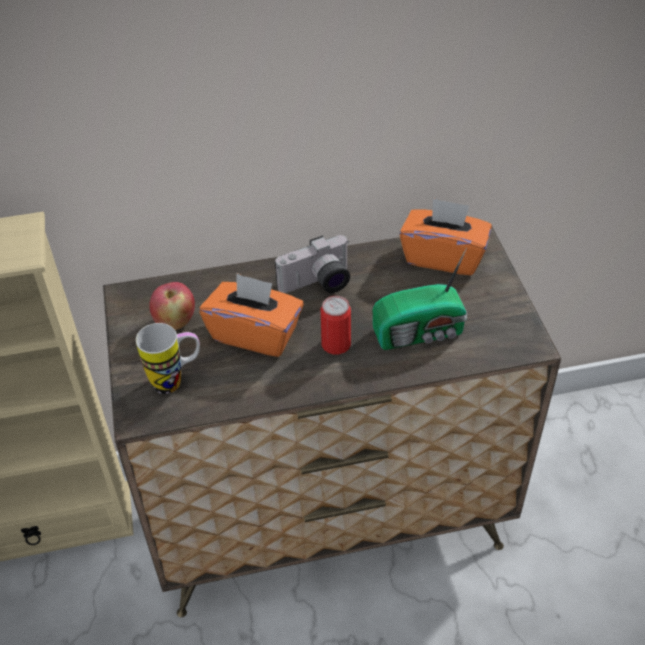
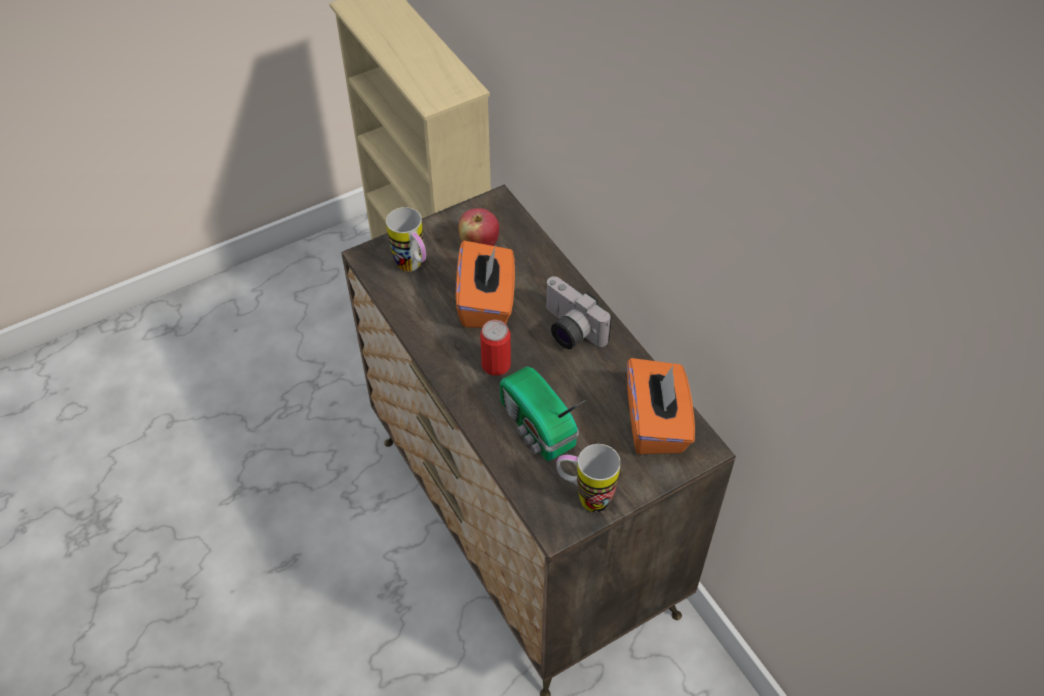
camera: 70 degrees right, 5 degrees up
none -> mug [556,444,621,512]

